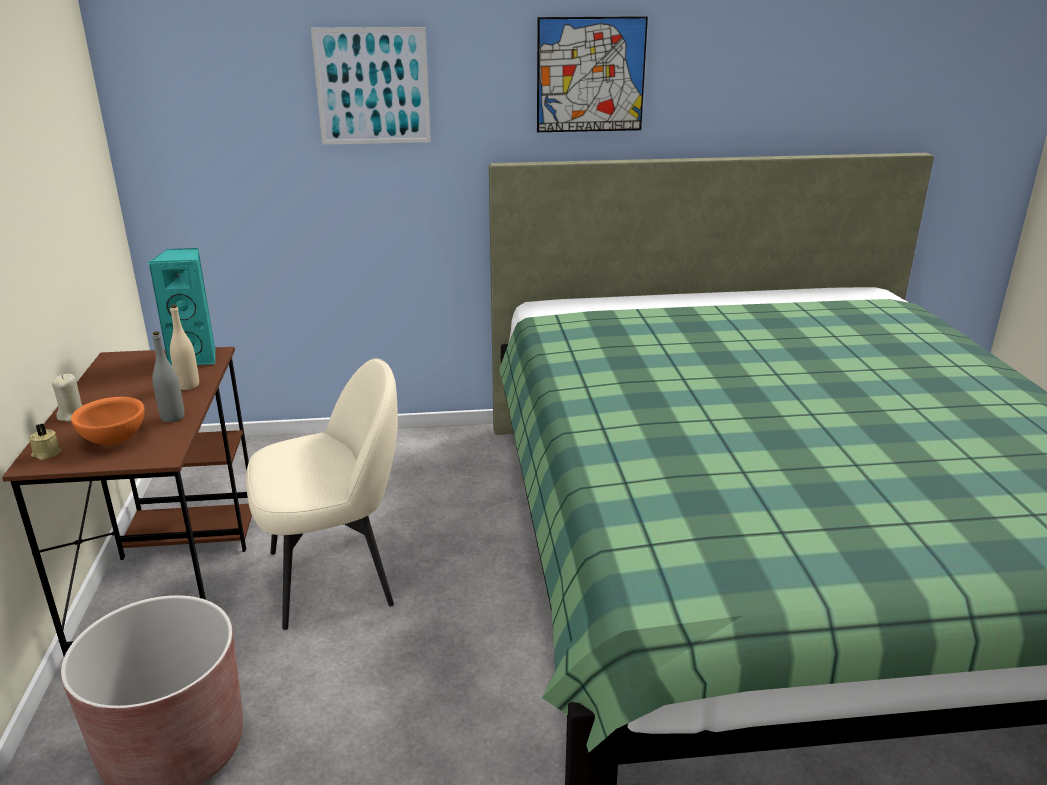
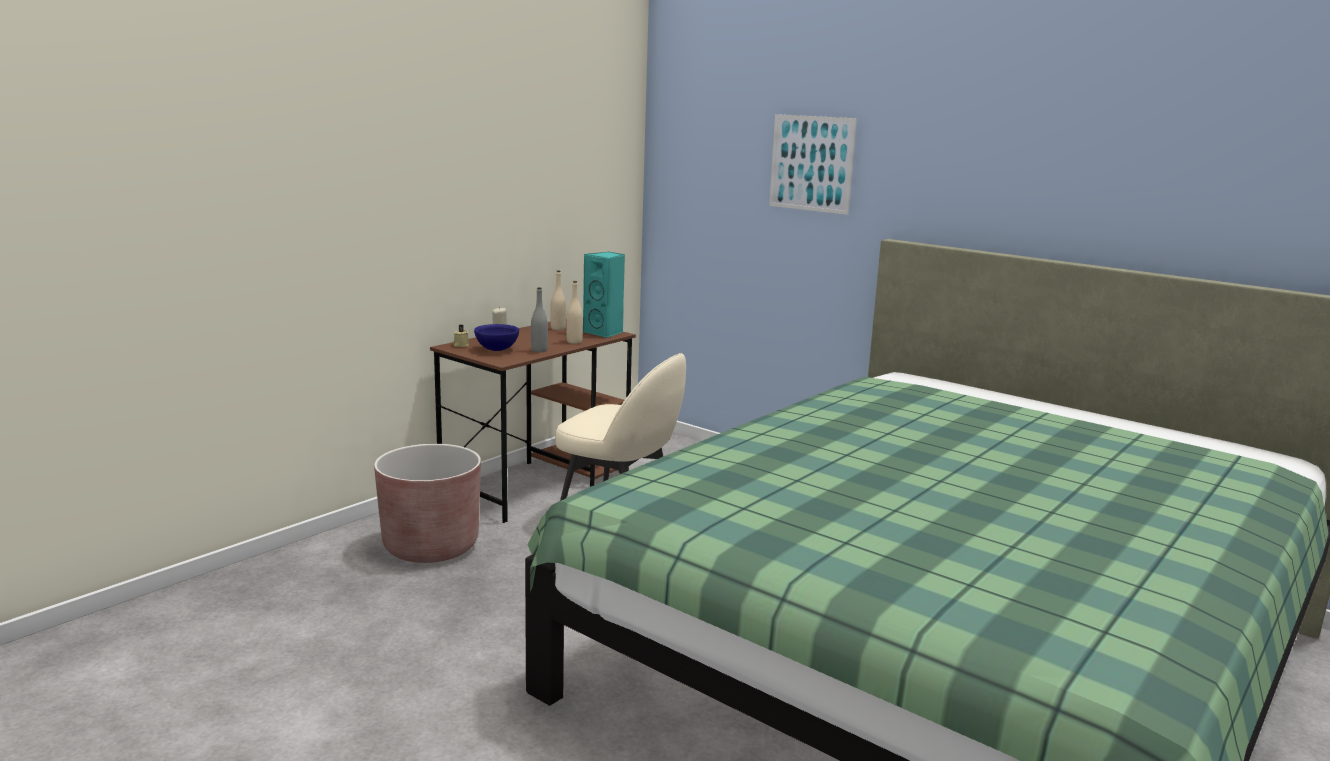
camera: 45 degrees right, 10 degrees down
orange bowl [71,397,144,445] -> blue bowl [474,324,519,351]
picture [537,16,648,132] -> none
none -> beige bottle [551,271,566,330]

